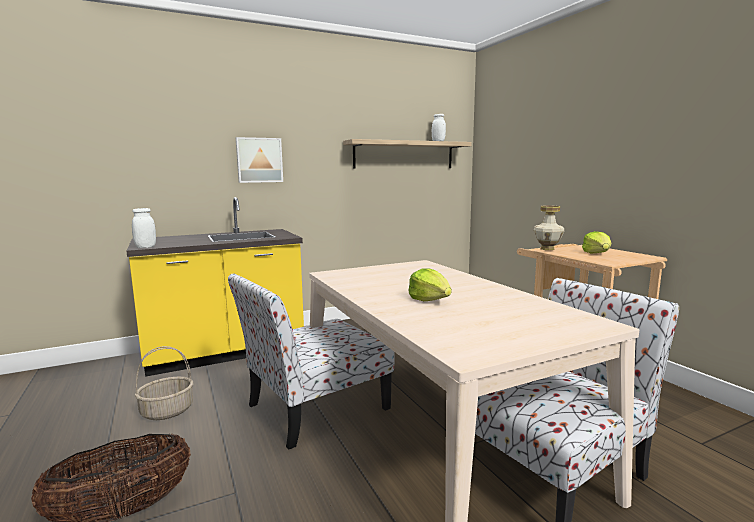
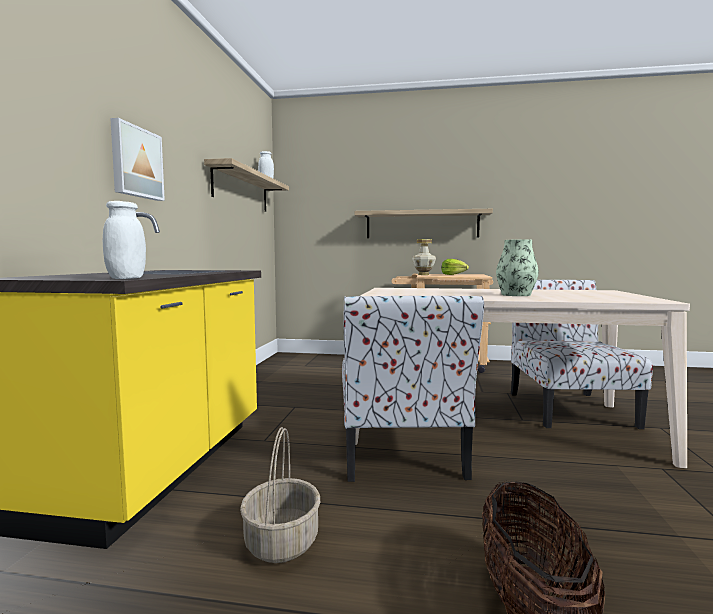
camera: 55 degrees left, 5 degrees down
lettuce [409,269,452,301] -> vase [496,239,539,296]
none -> shelf [354,209,493,238]

